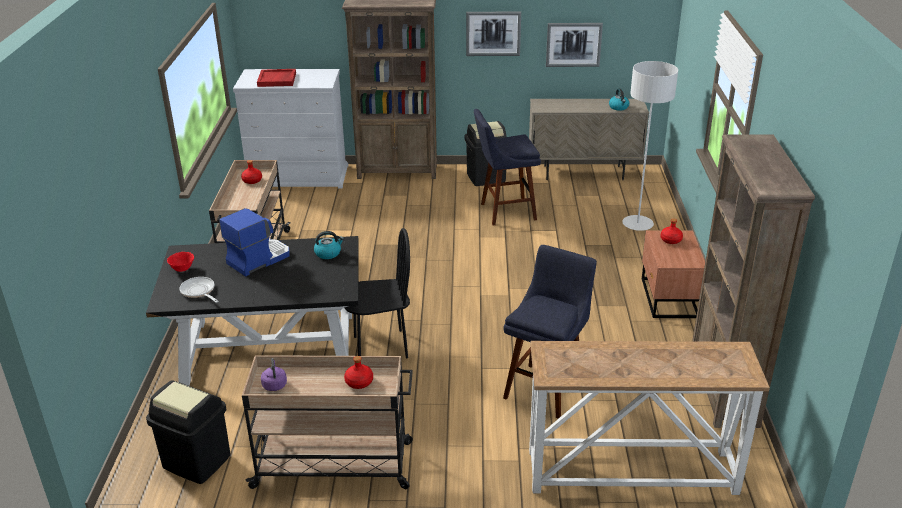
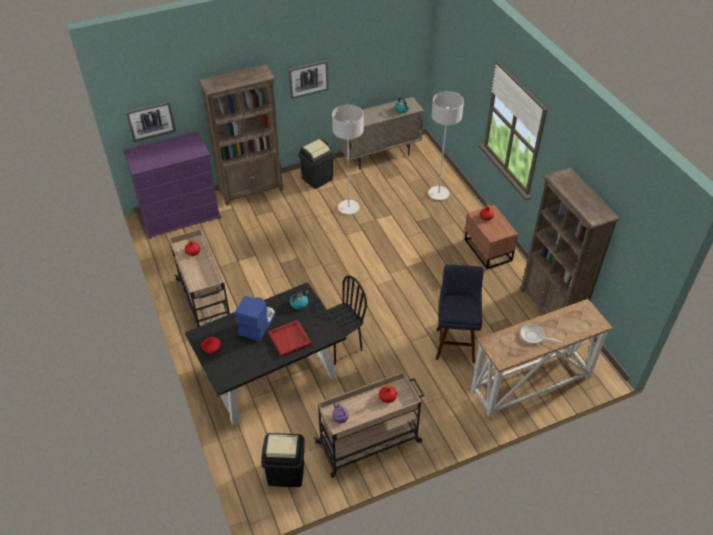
camera: 25 degrees left, 15 degrees up
frying pan [179,277,219,303] -> frying pan moved to [520,324,562,344]
white dresser [233,69,349,189] -> purple dresser [123,131,222,239]
red tray [257,69,296,87] -> red tray moved to [268,320,312,357]
blue stool [474,109,541,226] -> grey floor lamp [332,105,364,214]
picture [546,23,603,67] -> picture moved to [126,102,176,142]

